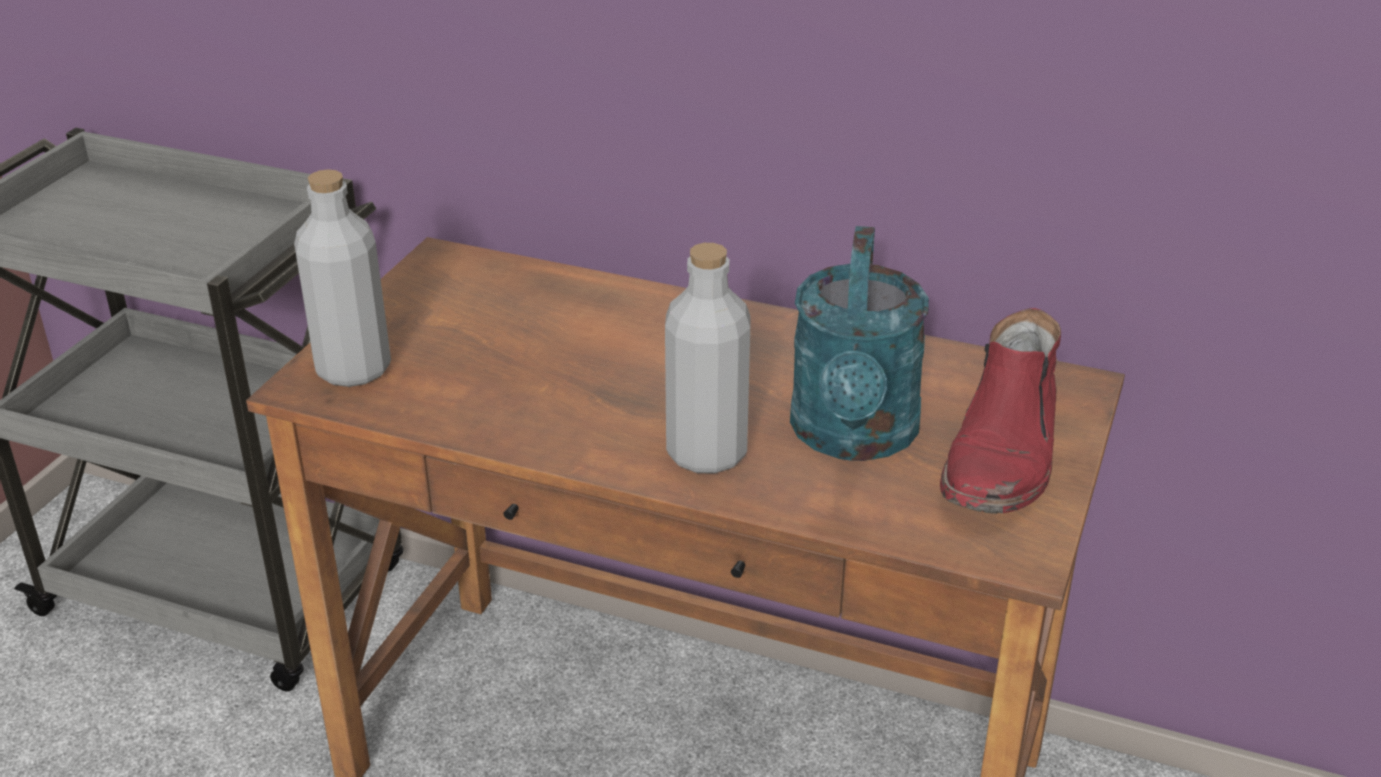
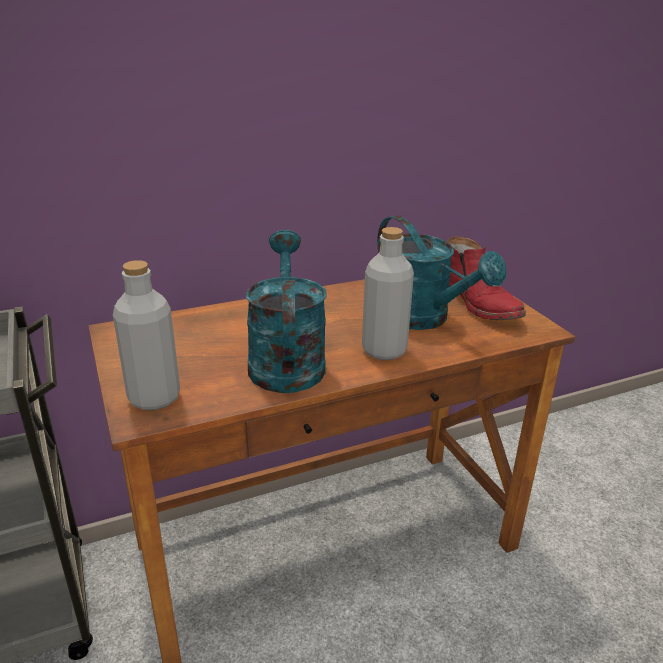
camera: 45 degrees left, 5 degrees down
none -> turquoise watering can [246,230,327,393]

